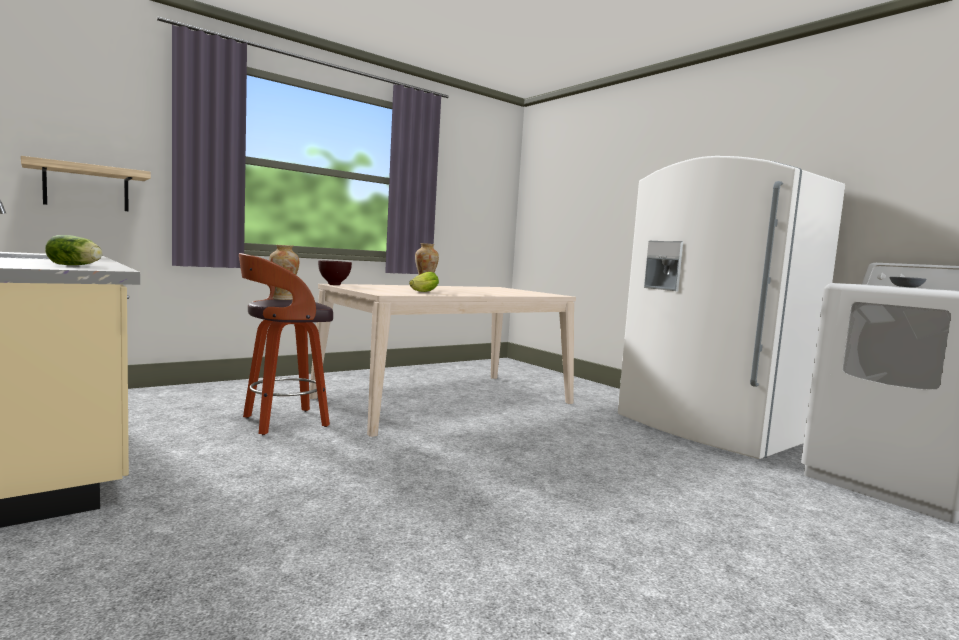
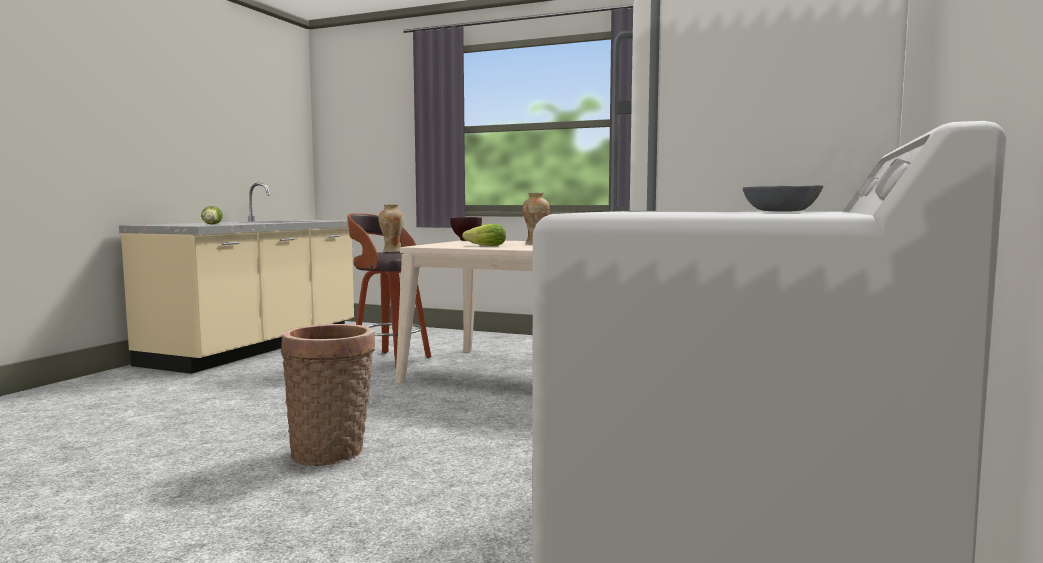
camera: 60 degrees right, 0 degrees up
shelf [21,156,151,211] -> none
none -> basket [281,324,375,466]

